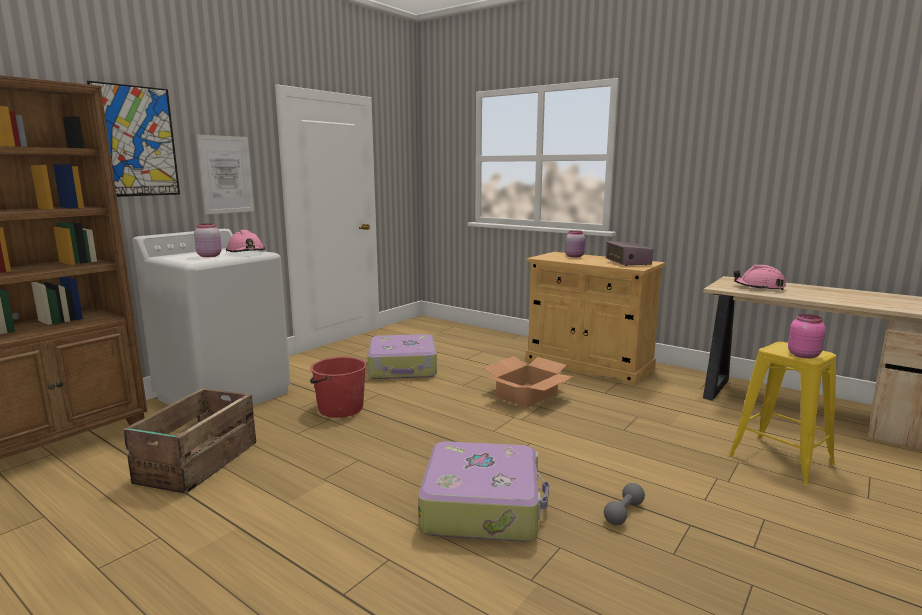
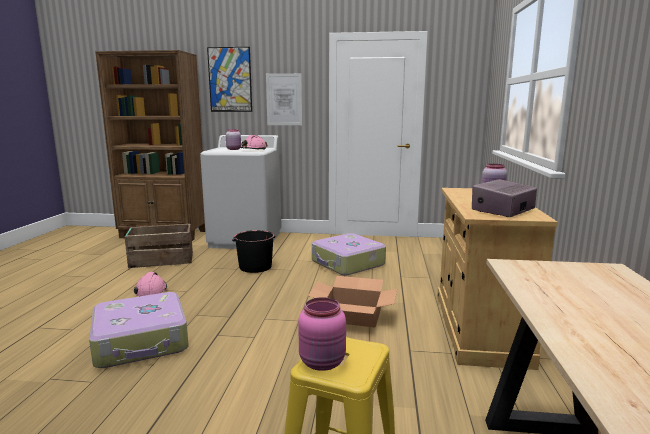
camera: 60 degrees right, 0 degrees up
red bucket [310,357,367,418] -> black bucket [232,230,275,273]
grey dumbbell [604,483,645,525] -> none
pink hard hat [734,265,786,291] -> pink hard hat moved to [133,272,167,296]

